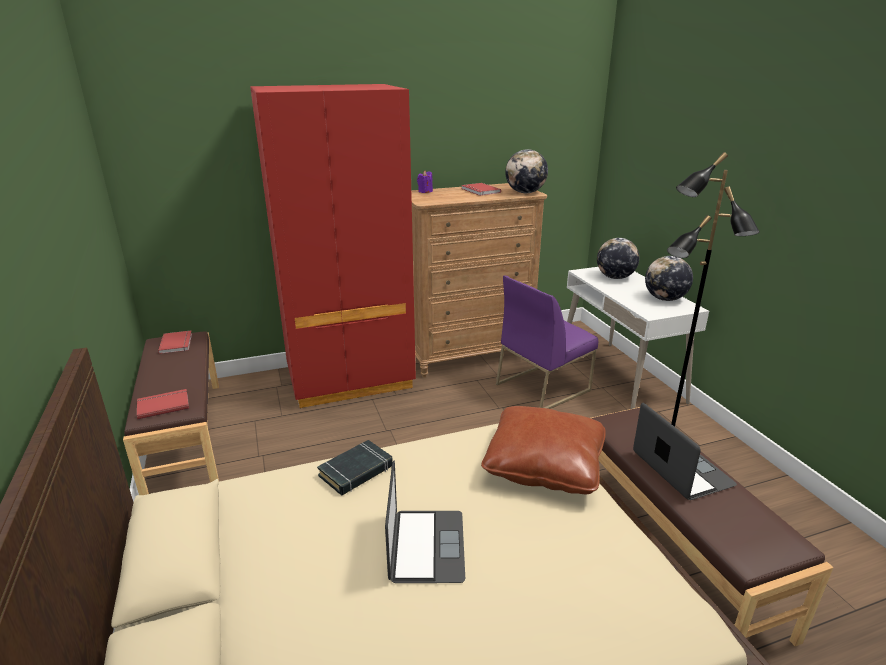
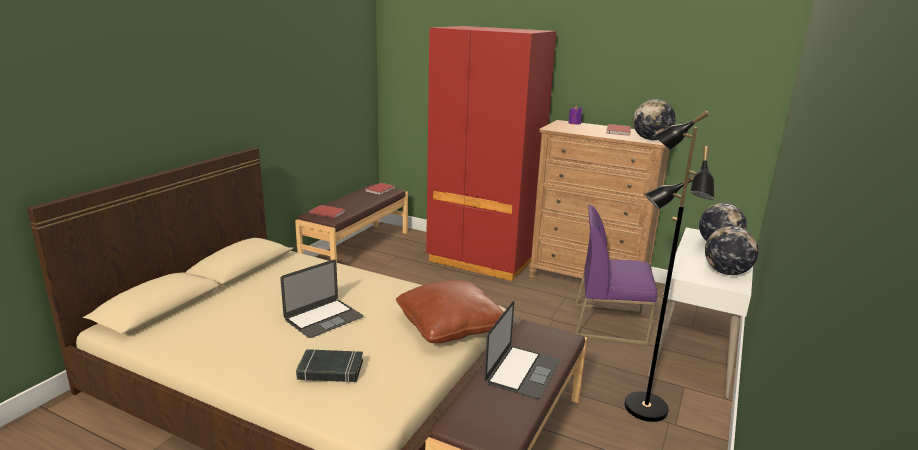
camera: 45 degrees right, 5 degrees down
black book [317,440,393,495] -> black book moved to [296,349,363,383]

